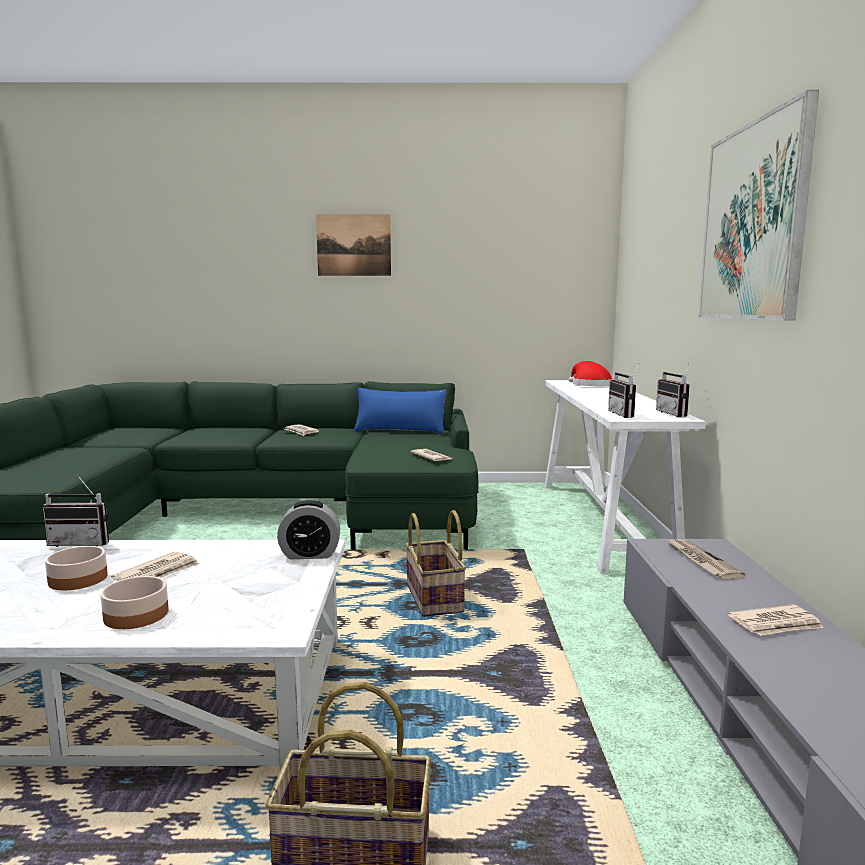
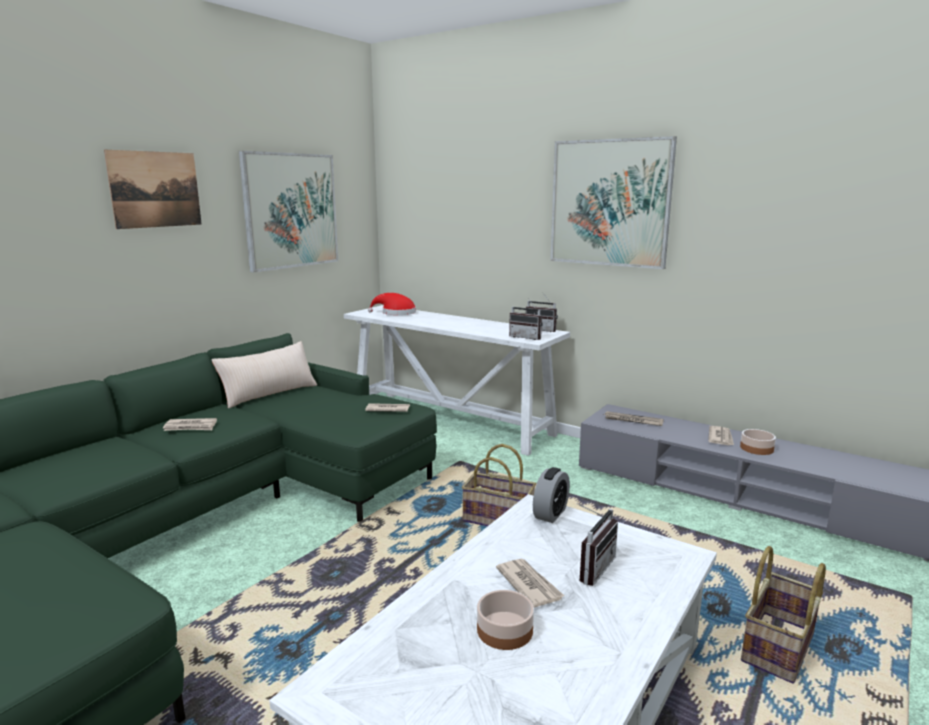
camera: 55 degrees left, 5 degrees up
radio [42,474,109,547] -> radio moved to [576,503,618,586]
bowl [100,576,169,629] -> bowl moved to [740,429,776,455]
blue pillow [354,388,447,434] -> beige pillow [211,341,317,408]
none -> picture [239,151,338,272]

